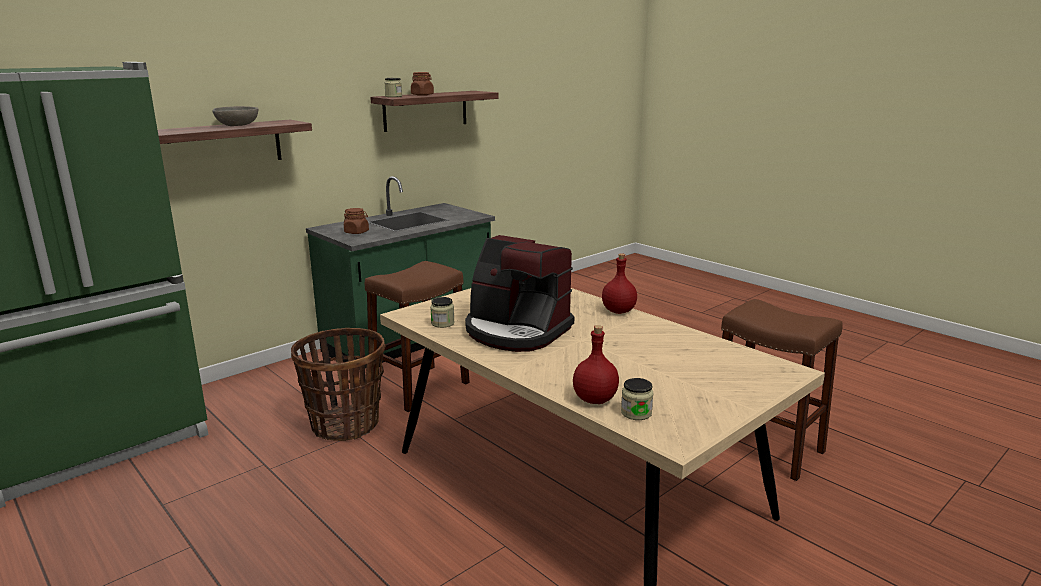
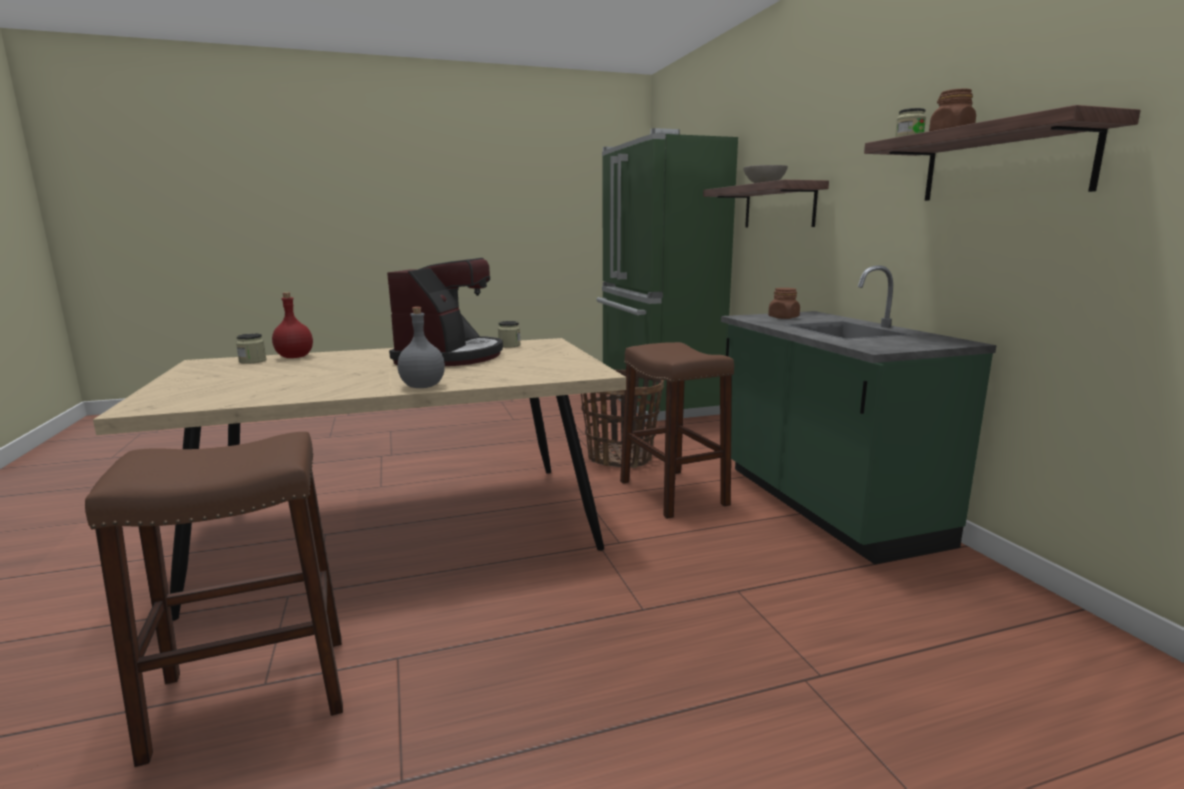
camera: 115 degrees right, 5 degrees down
coffee machine [465,235,574,352] -> coffee machine turned 135 degrees clockwise [387,258,503,366]
red bottle [602,253,637,314] -> grey bottle [397,307,445,388]

